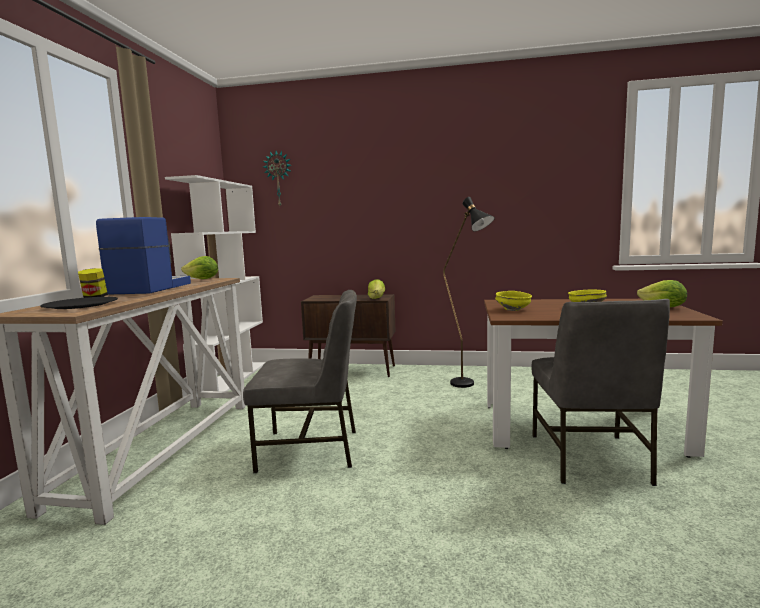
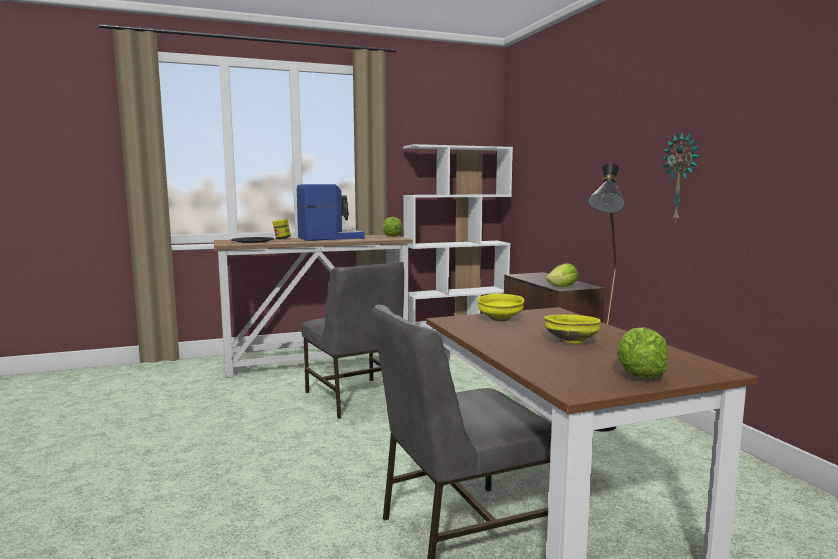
camera: 60 degrees right, 0 degrees up
wall clock [264,151,291,206] -> wall clock moved to [662,132,700,223]

